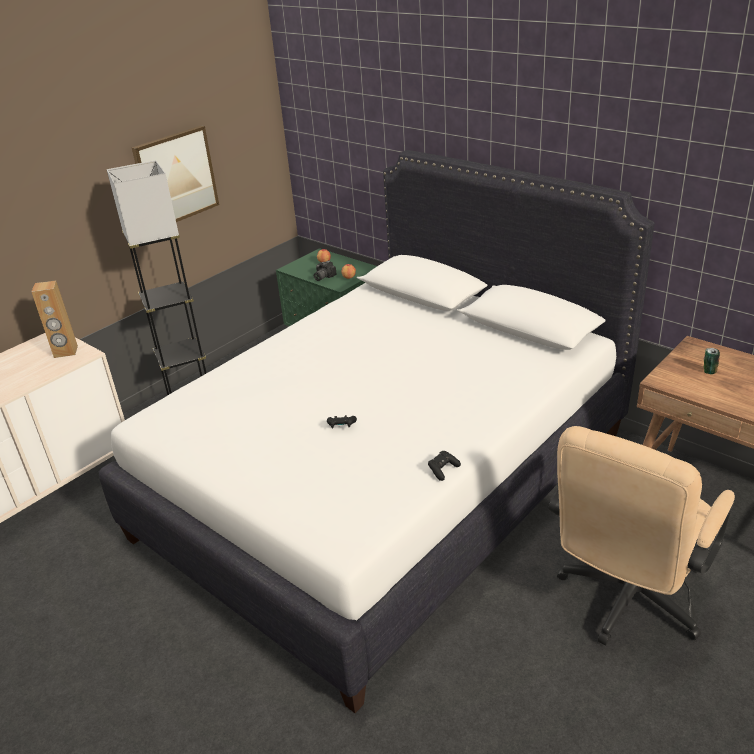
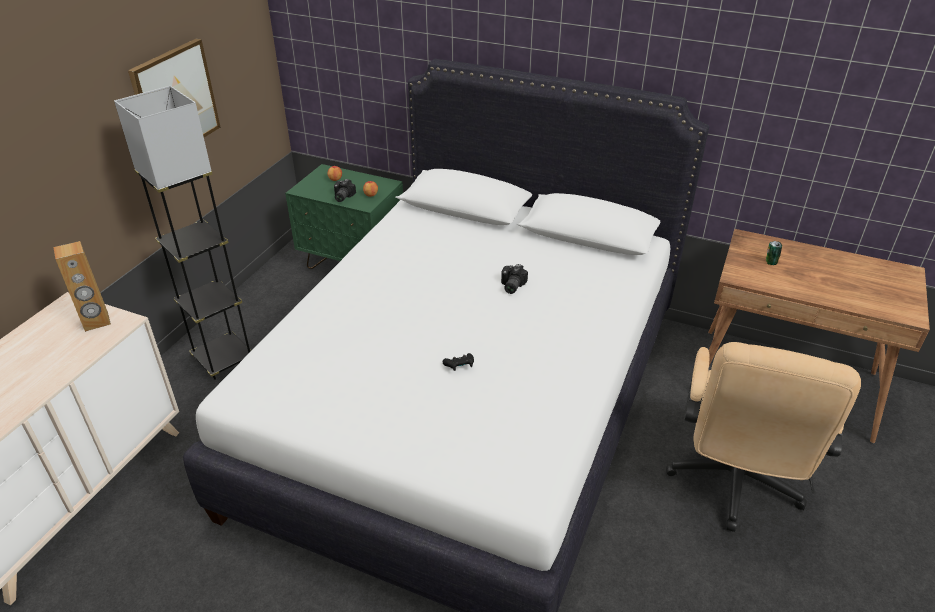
camera: 20 degrees left, 5 degrees up
black game controller [428,451,461,481] -> none
none -> camera [501,264,528,294]

